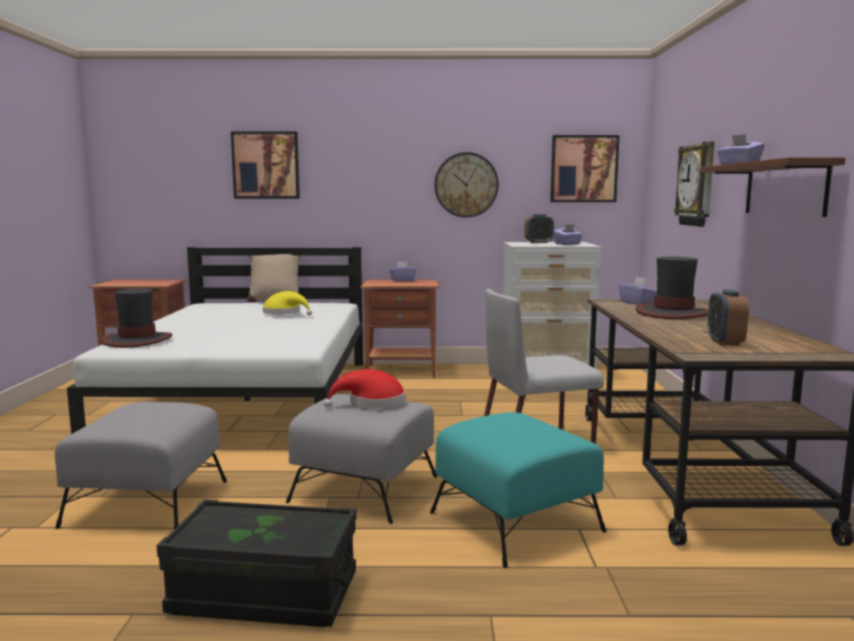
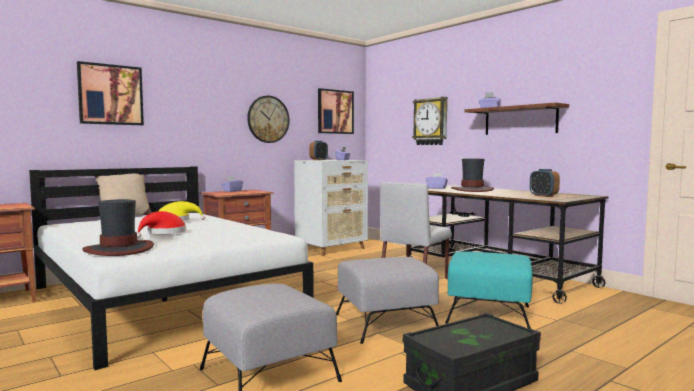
camera: 40 degrees left, 5 degrees down
red hat [324,369,405,408] -> red hat moved to [137,211,186,238]

